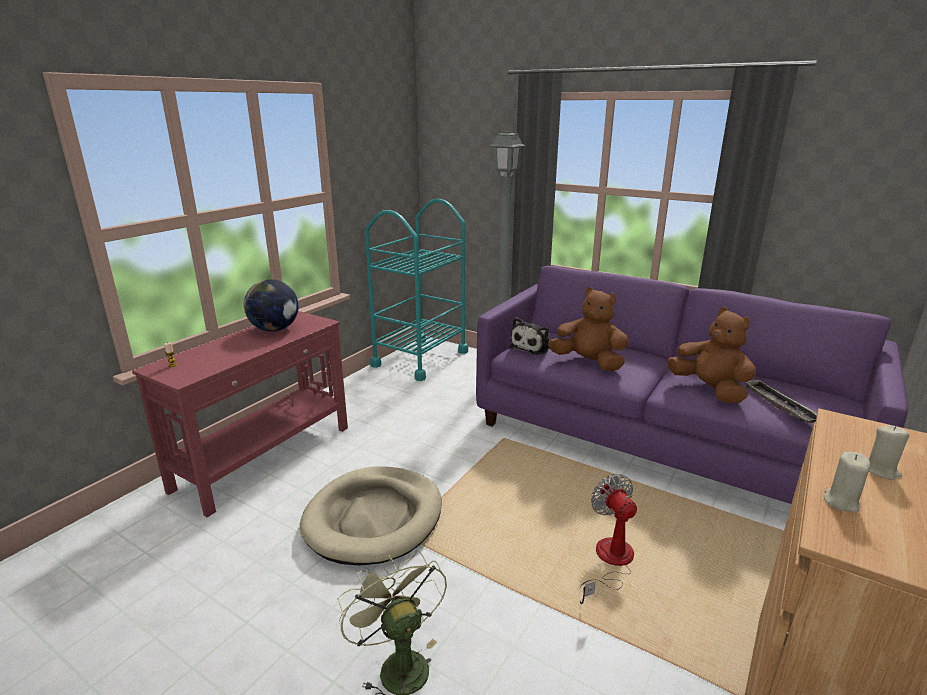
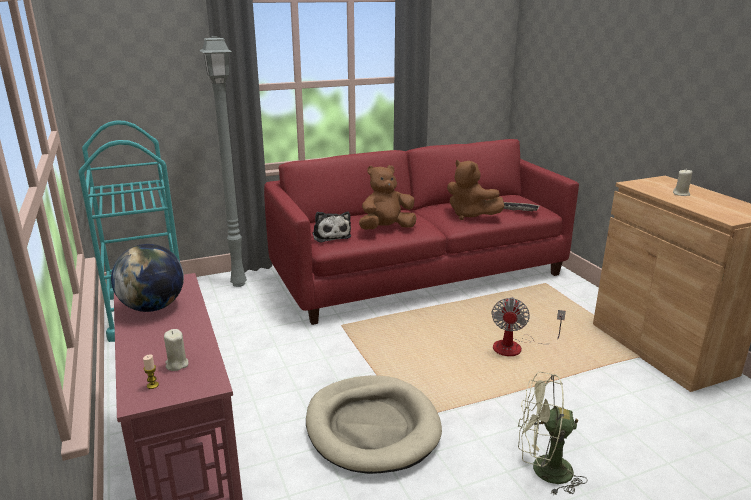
camera: 55 degrees left, 0 degrees up
purple sofa [476,266,908,504] -> red sofa [264,139,579,325]
fan [580,474,637,604] -> fan turned 90 degrees counterclockwise [491,297,566,356]
brown plush toy [667,307,756,403] -> brown plush toy turned 135 degrees counterclockwise [447,160,505,220]
beige candle [824,452,871,512] -> beige candle moved to [164,329,188,371]

